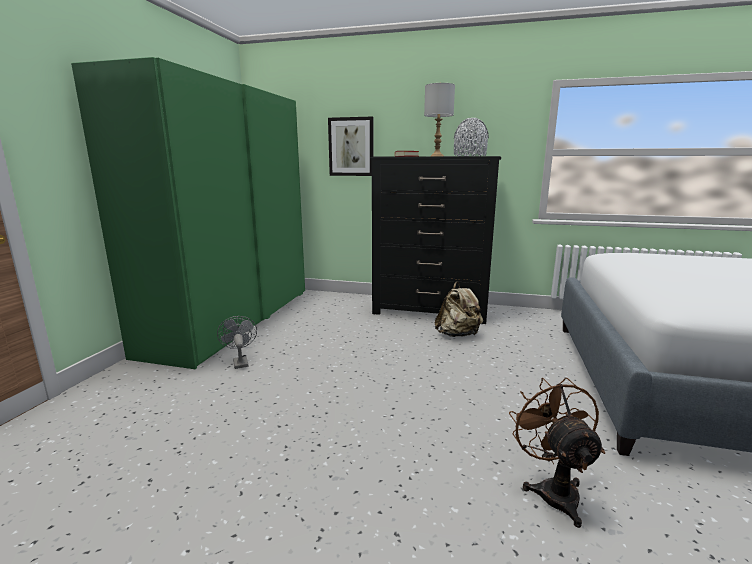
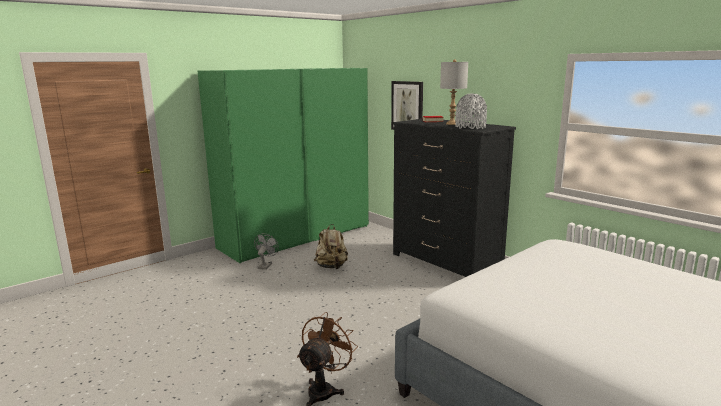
camera: 35 degrees right, 0 degrees up
beige backpack [435,282,483,337] -> beige backpack moved to [314,224,348,269]

